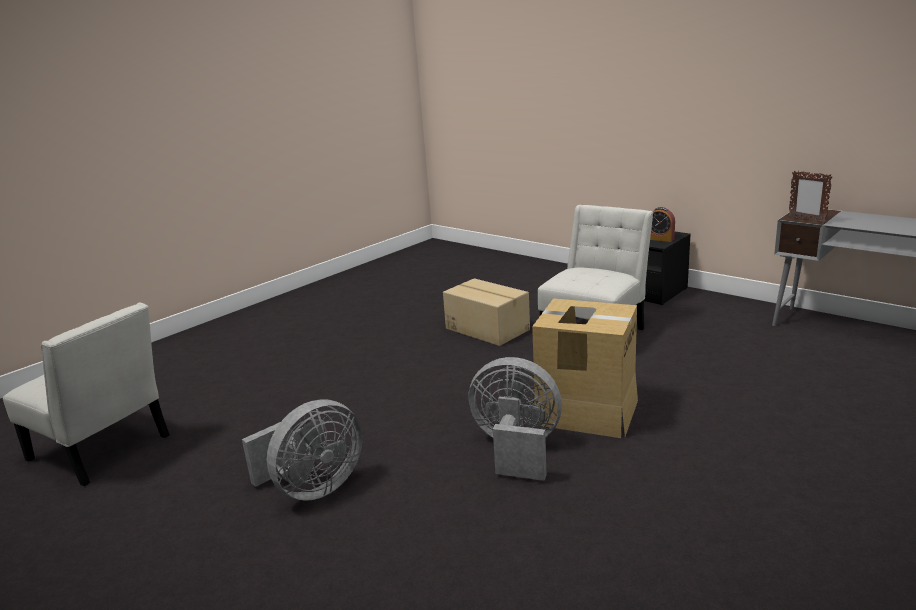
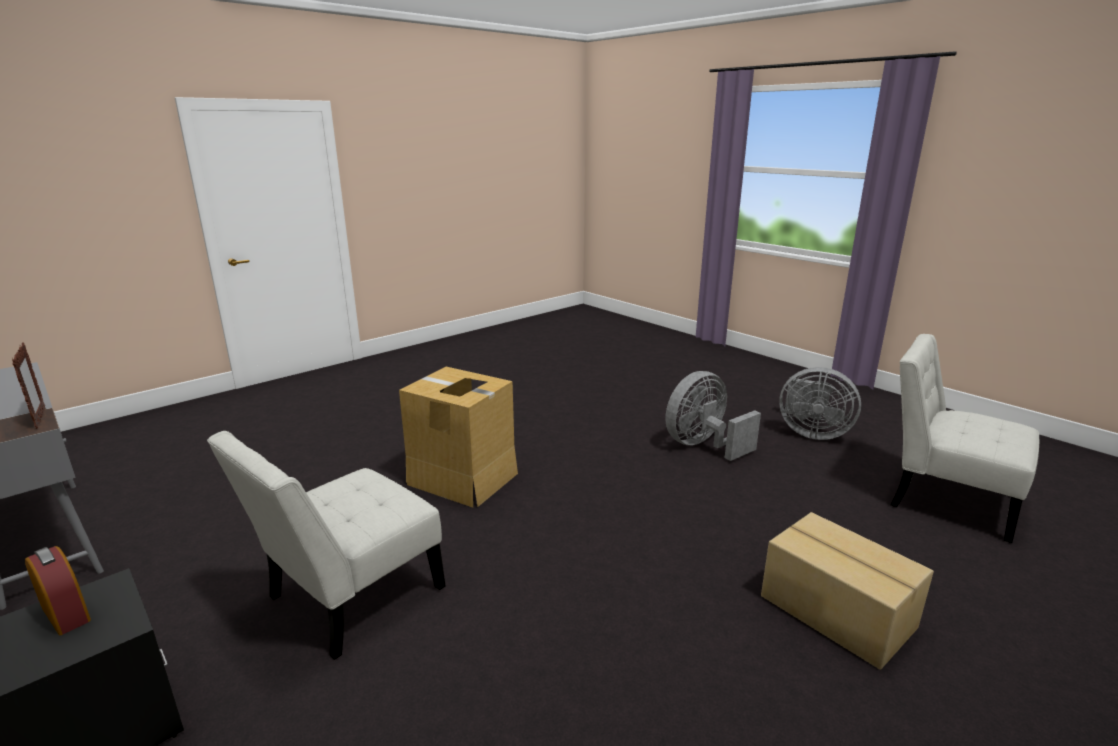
camera: 175 degrees left, 0 degrees up
cardboard box [443,278,530,346] -> cardboard box moved to [761,512,934,670]
grey fan [468,357,562,481] -> grey fan moved to [779,367,861,440]

